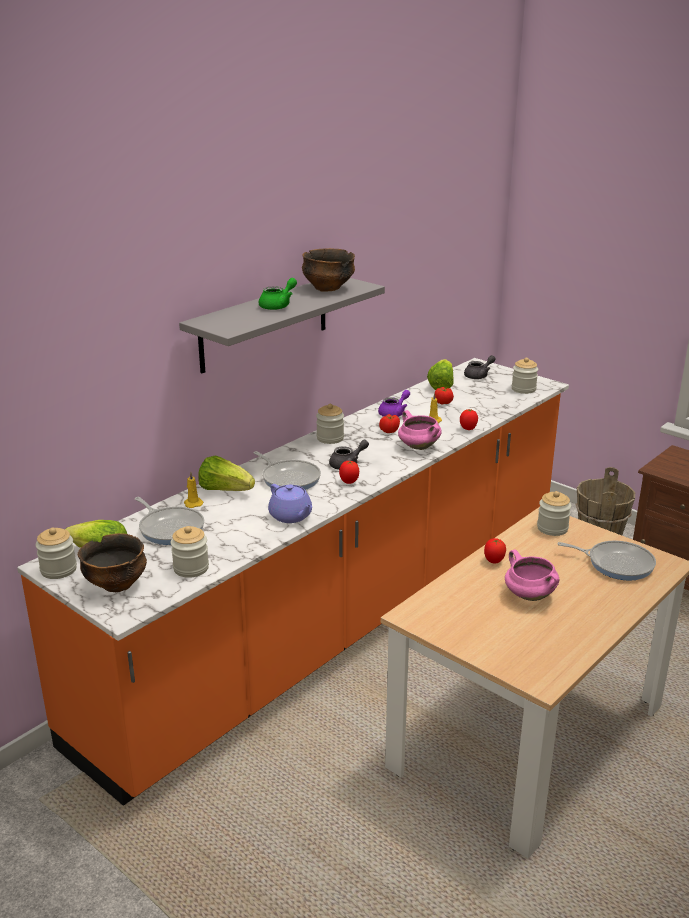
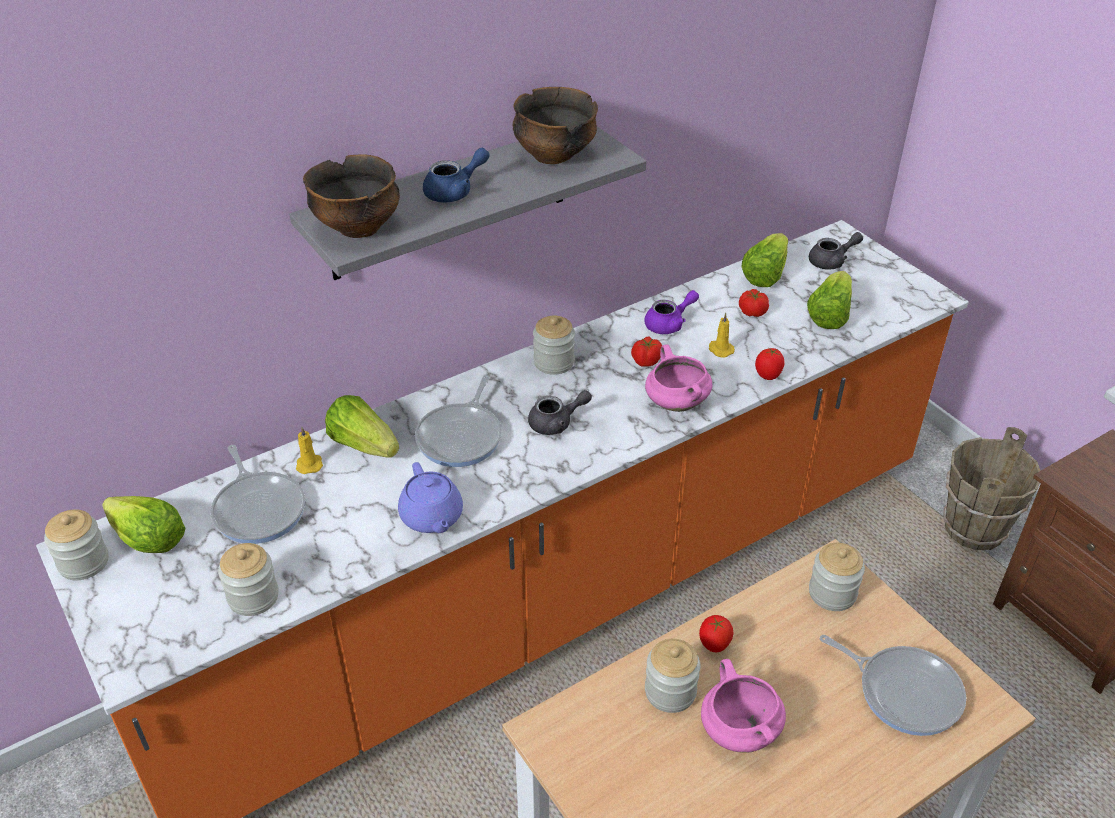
camera: 15 degrees right, 15 degrees up
bowl [78,533,147,592] -> bowl moved to [303,154,400,238]
frying pan [253,451,321,490] -> frying pan turned 45 degrees clockwise [415,375,502,467]
green teapot [259,278,297,310] -> blue teapot [423,148,490,203]
tomato [339,460,359,484] -> none
jar [512,358,538,394] -> jar moved to [645,639,701,713]
none -> lettuce [807,271,852,329]

